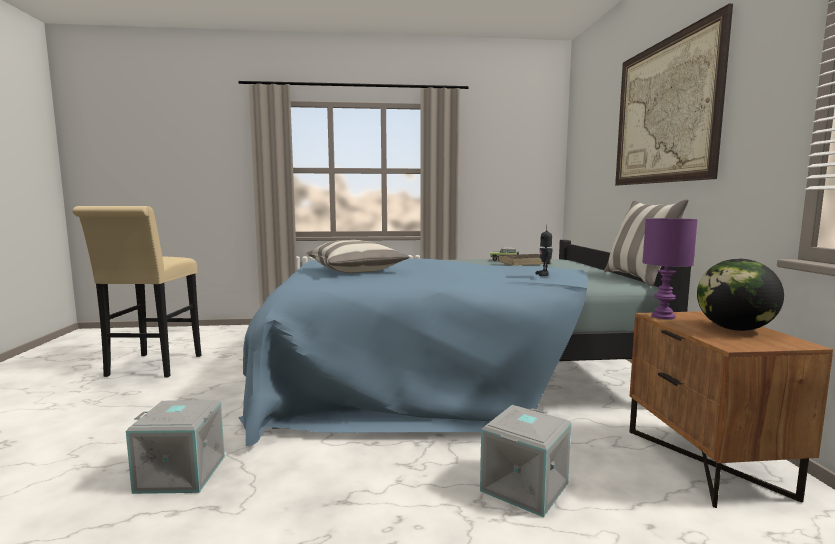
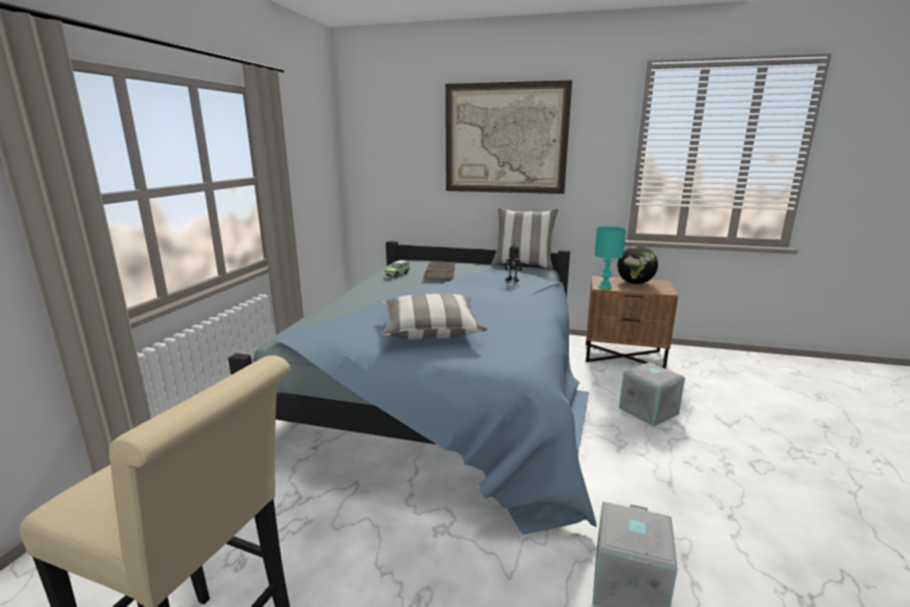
camera: 70 degrees left, 10 degrees up
purple table lamp [642,218,698,320] -> turquoise table lamp [594,226,626,289]

